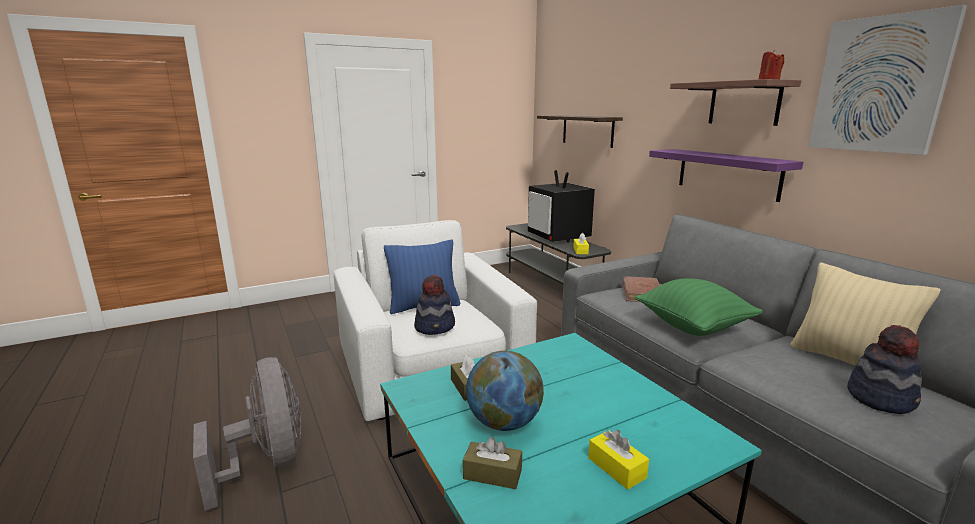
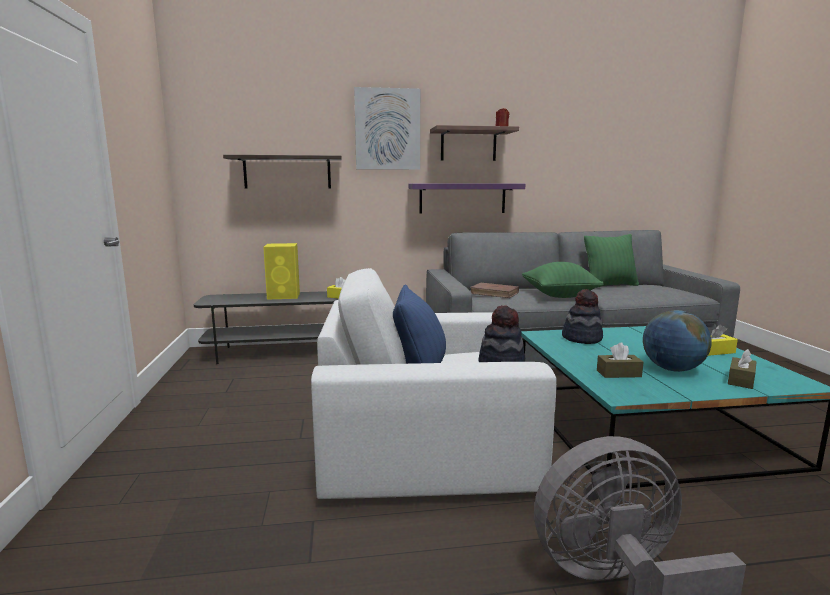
camera: 70 degrees left, 5 degrees down
television [528,170,595,242] -> yellow speaker [263,243,300,300]
beige pillow [790,262,941,366] -> green pillow [584,234,639,288]
picture [808,5,967,155] -> picture moved to [354,87,420,170]
hat [847,325,922,414] -> hat moved to [562,289,603,344]

